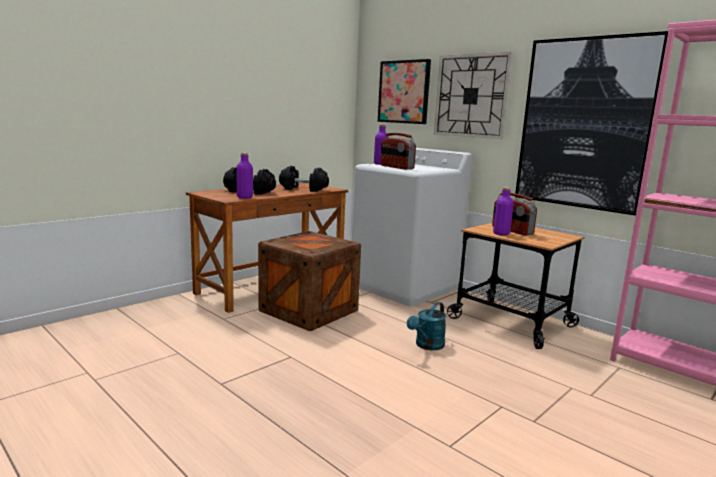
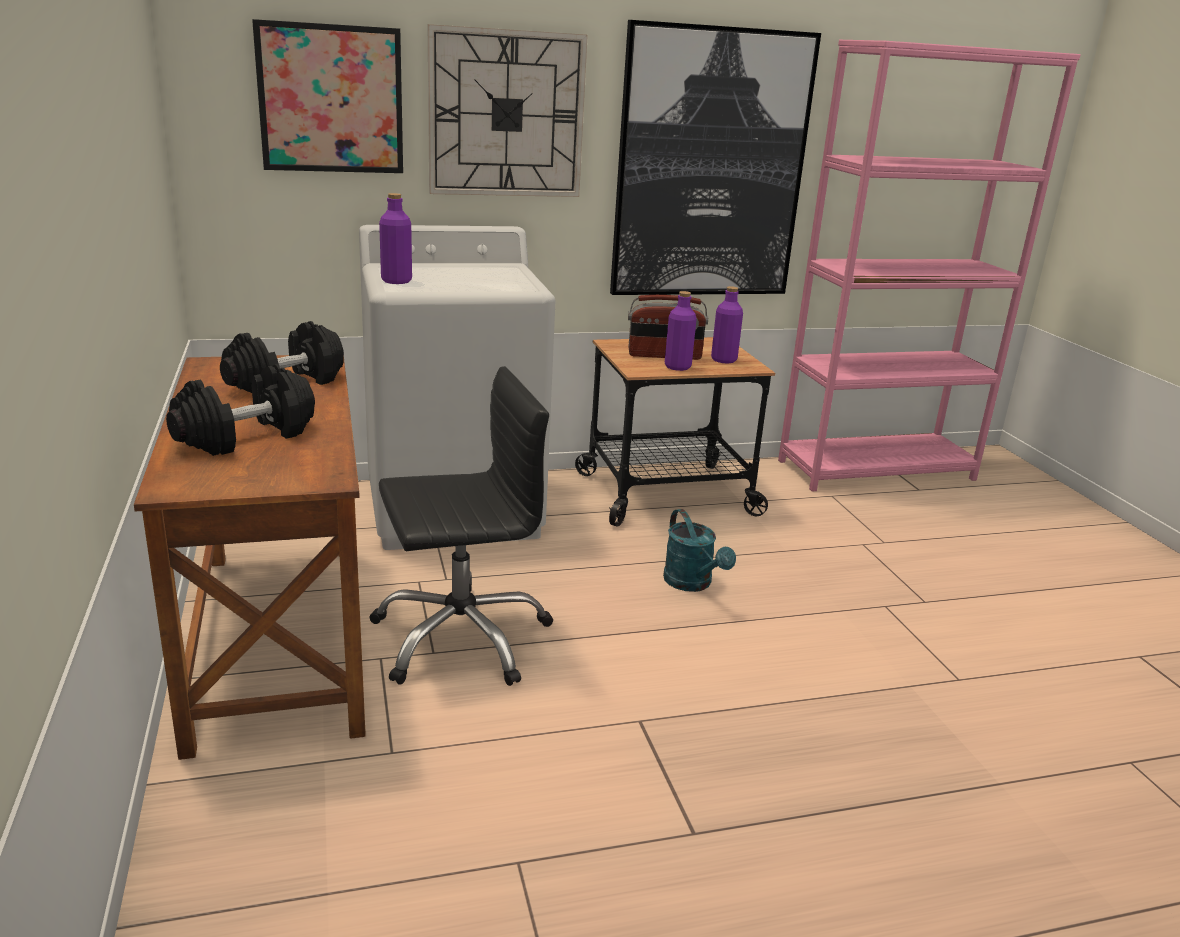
camera: 60 degrees left, 10 degrees up
purple bottle [236,153,253,199] -> purple bottle moved to [711,286,743,364]
crate [258,231,361,331] -> black office chair [370,366,553,686]
radio [380,133,416,170] -> none

